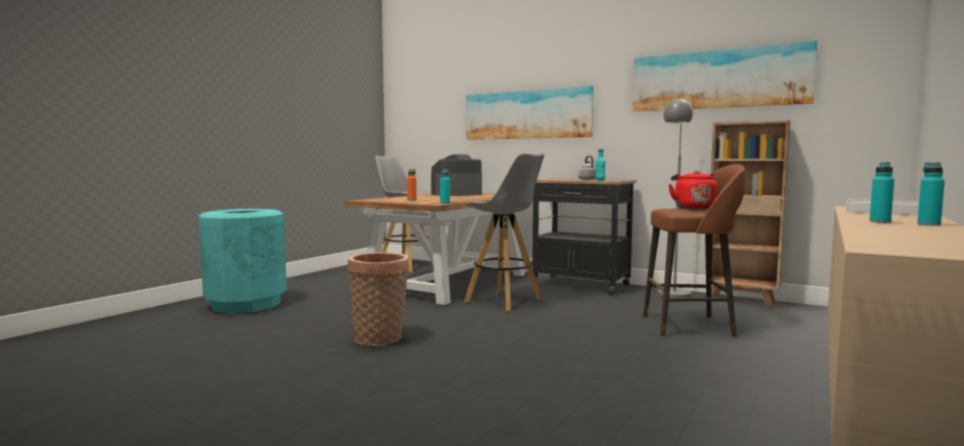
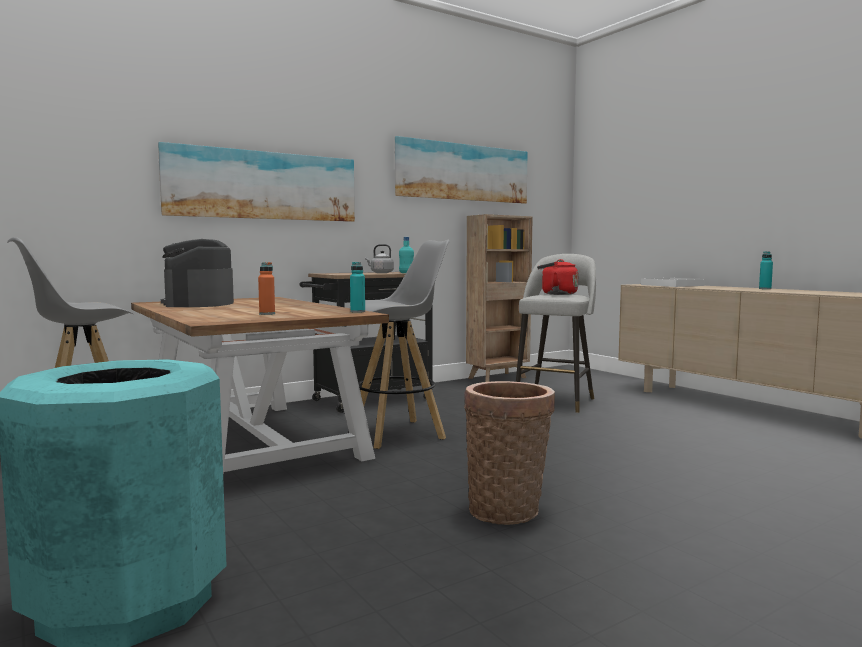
camera: 65 degrees left, 0 degrees up
brown stool [643,164,745,337] -> grey stool [516,254,596,413]
grey floor lamp [658,96,693,298] -> none
turquoise bottle [869,162,894,223] -> none

